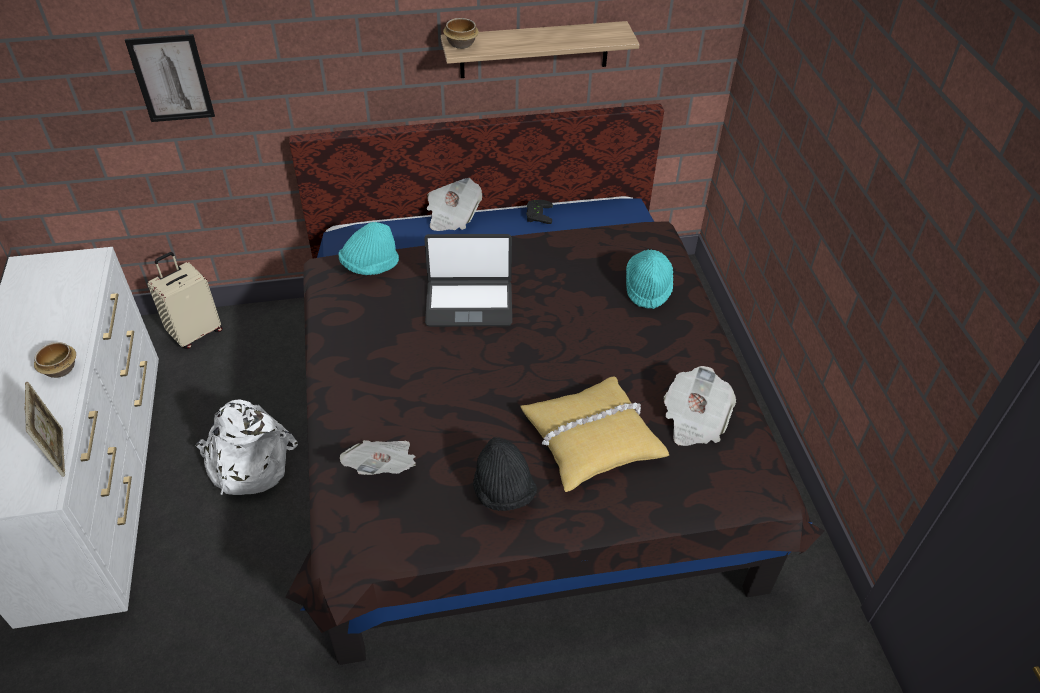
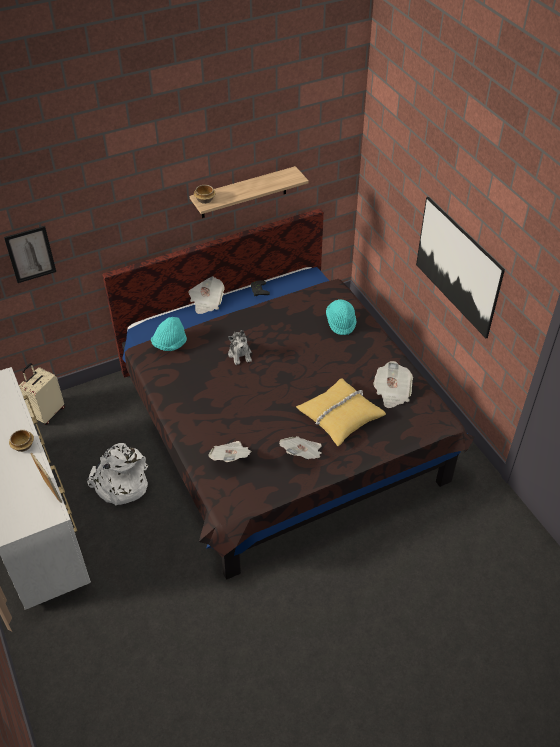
camera: 15 degrees left, 0 degrees up
laptop [424,234,512,327] -> plush toy [228,330,252,365]
black hat [473,437,537,511] -> newspaper [279,436,322,459]
none -> picture [416,197,505,338]

